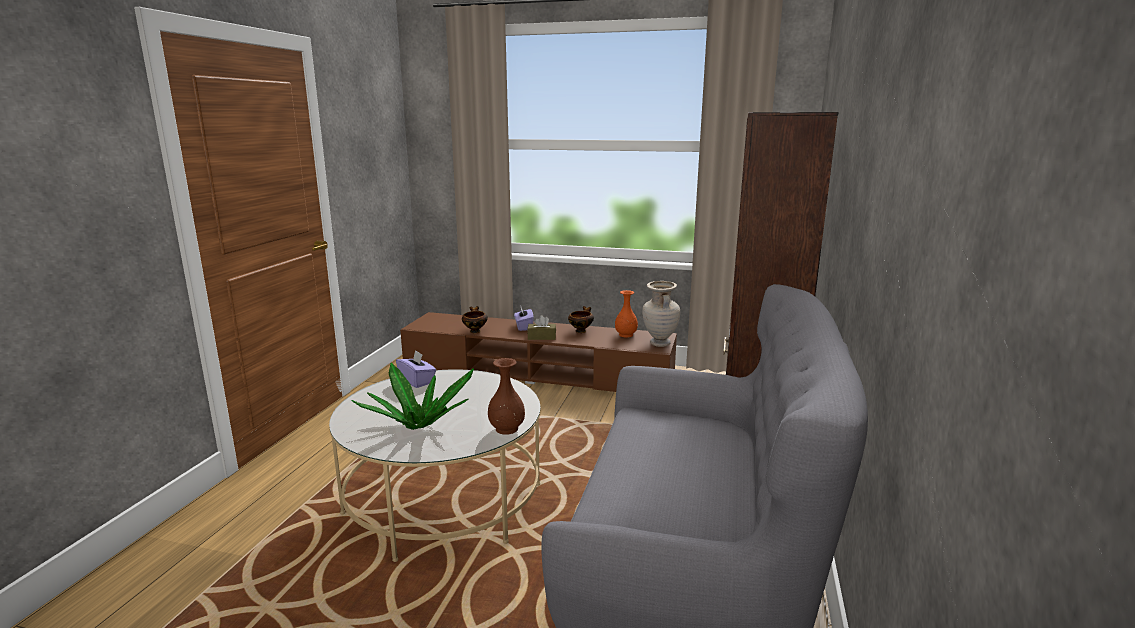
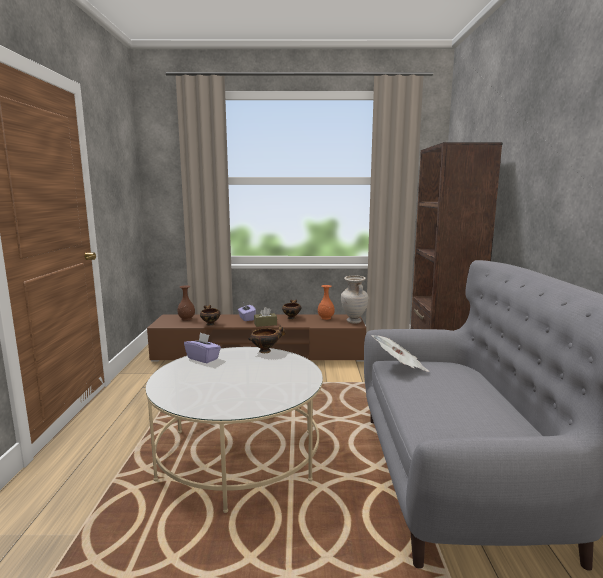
camera: 15 degrees left, 5 degrees down
potted plant [351,363,474,430] -> none
brown vase [488,358,525,435] -> brown vase moved to [177,286,195,321]
none -> bowl [248,325,286,353]
none -> newspaper [371,335,430,372]

